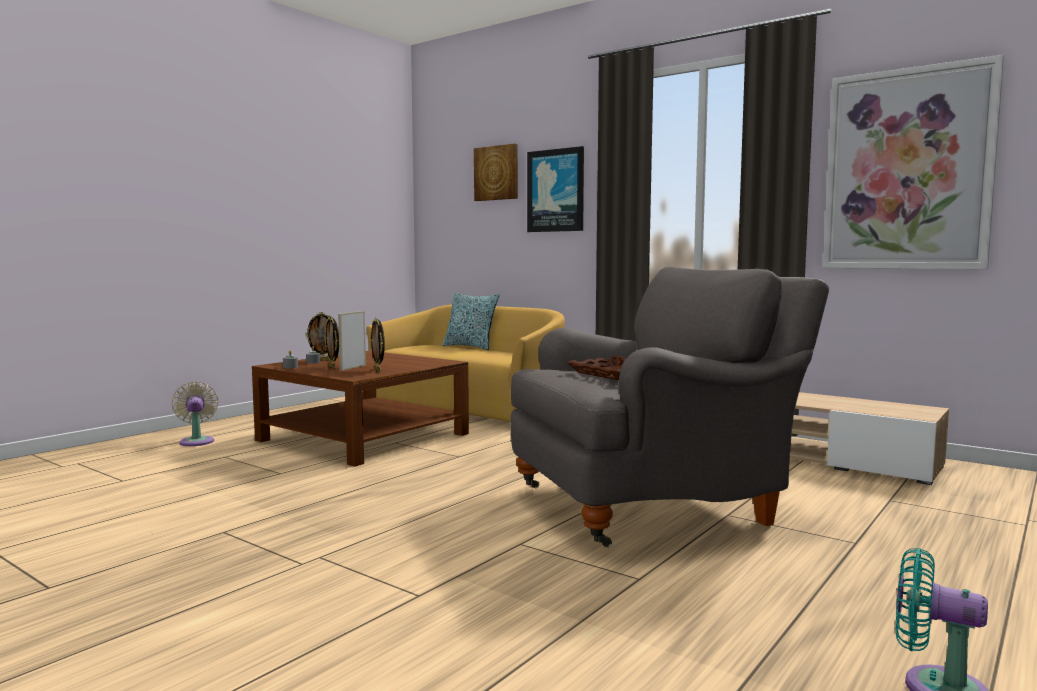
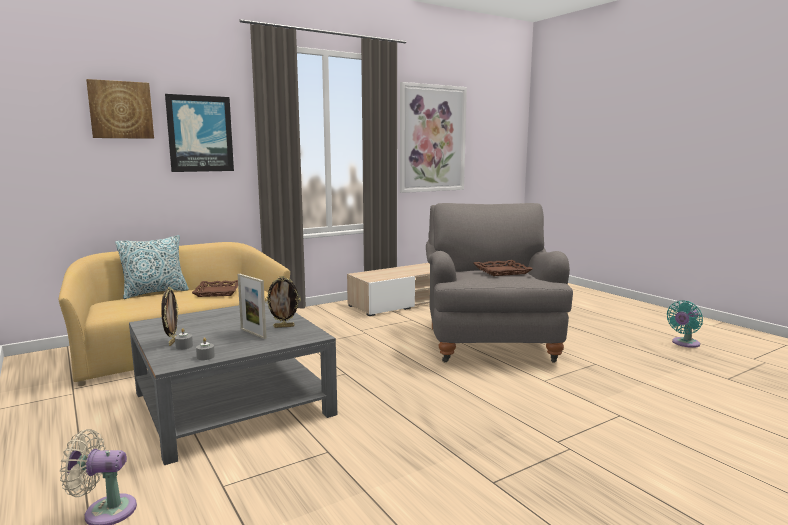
camera: 70 degrees left, 5 degrees up
brown coffee table [252,351,469,467] -> grey coffee table [129,301,337,465]
picture frame [324,316,339,368] -> none
none -> brown tray [192,280,238,297]

